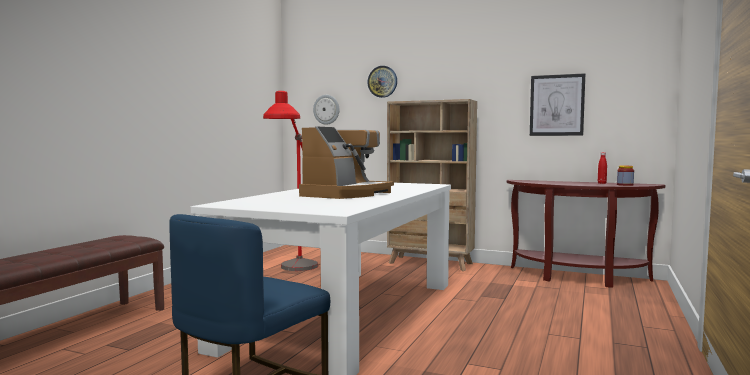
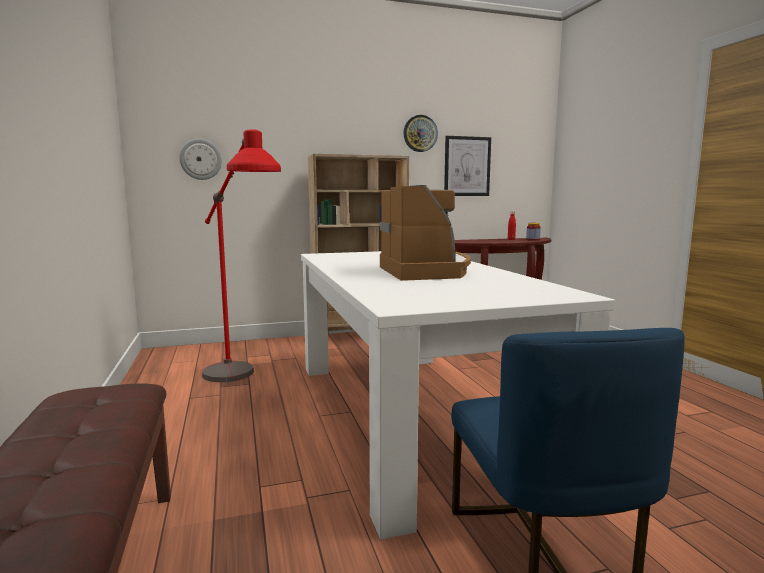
camera: 40 degrees left, 5 degrees up
wall clock [367,66,397,98] -> wall clock moved to [404,115,438,152]

